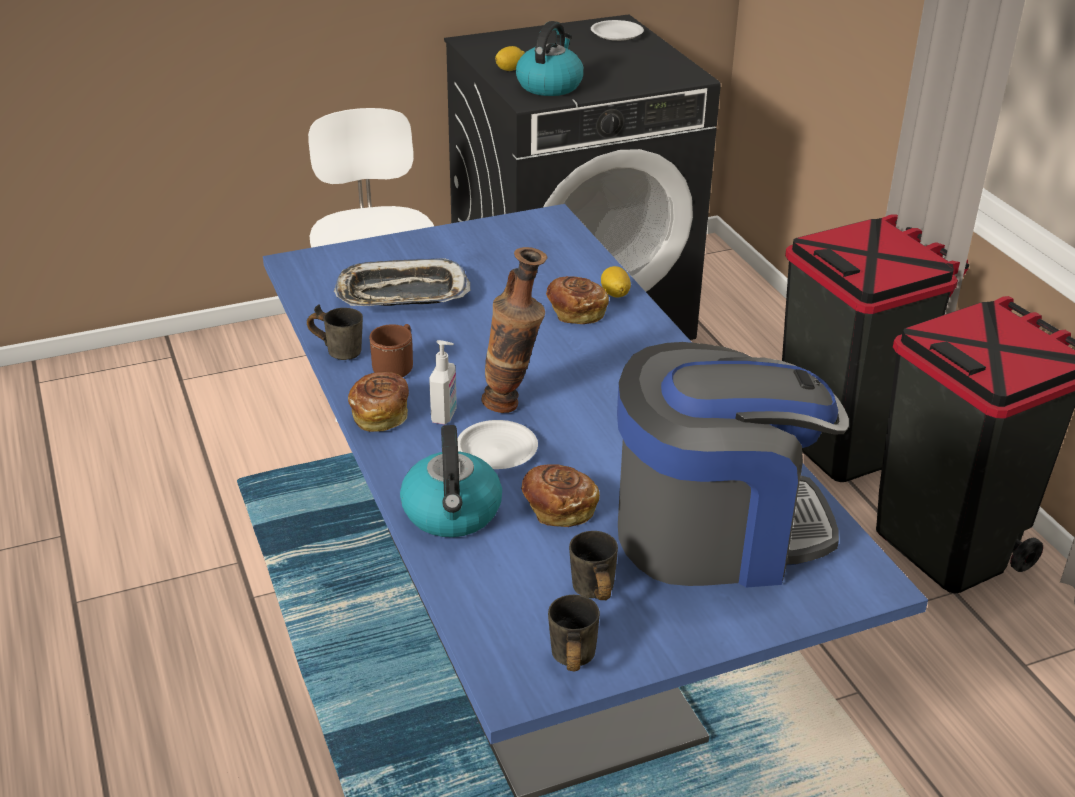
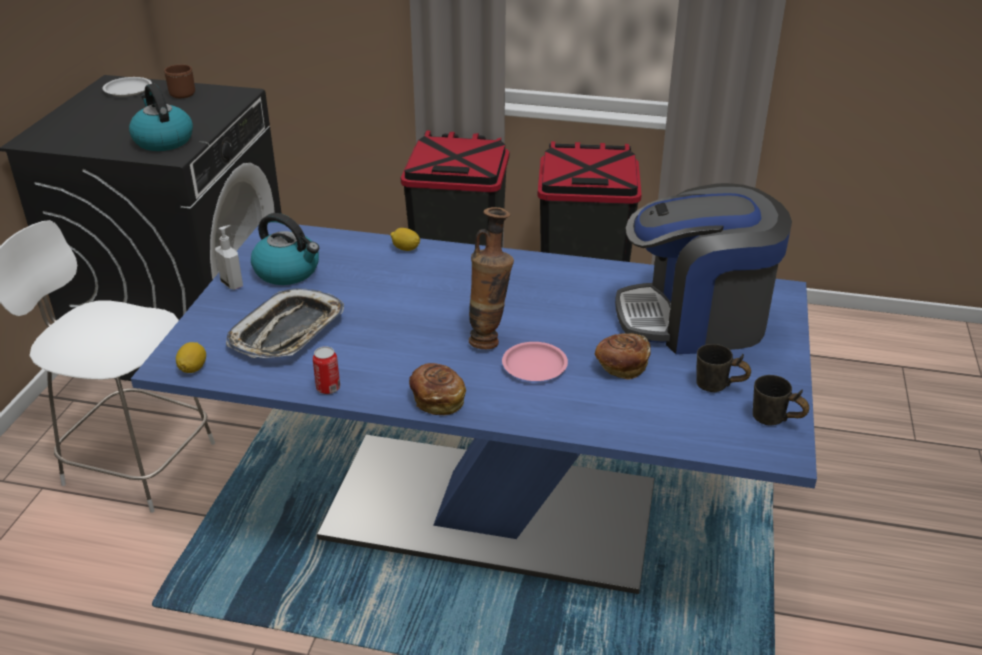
camera: 55 degrees left, 0 degrees up
grey mug [307,304,363,360] -> can [313,346,340,394]
brown mug [369,324,413,377] -> brown mug moved to [164,64,195,98]
kettle [400,425,502,537] -> kettle moved to [251,213,319,285]
soap dispenser [429,340,457,424] -> soap dispenser moved to [215,225,243,290]
white plate [457,420,538,469] -> pink plate [502,342,568,381]
lemon [495,46,525,71] -> lemon moved to [176,342,206,373]
bread [546,276,609,324] -> none
coffee machine [617,342,849,588] -> coffee machine turned 120 degrees counterclockwise [615,183,792,354]

